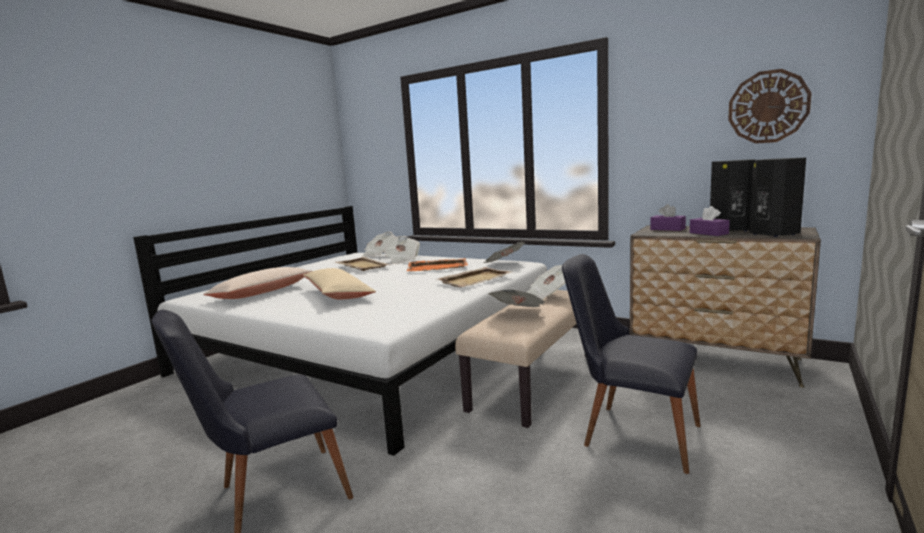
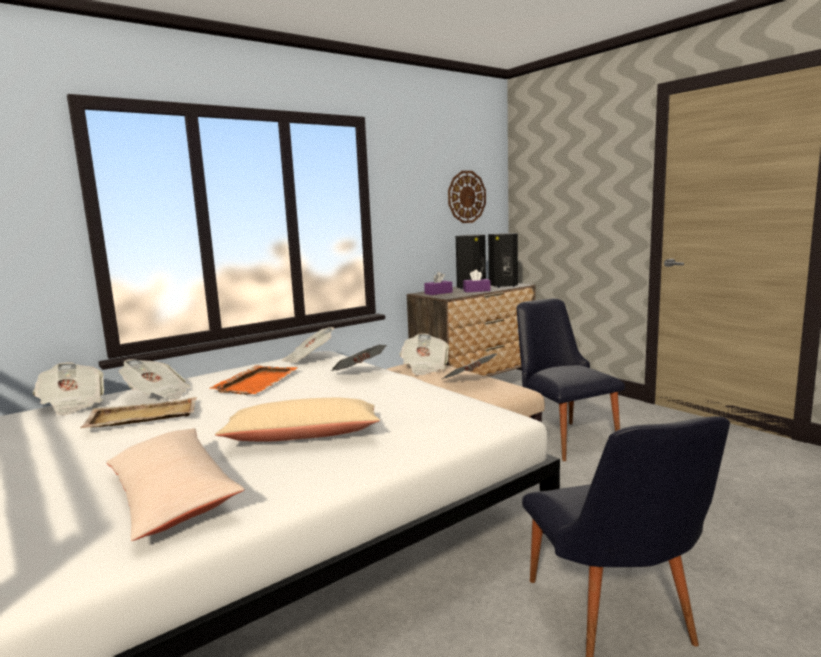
camera: 70 degrees left, 0 degrees up
beige tray [436,267,512,287] -> newspaper [331,345,387,371]
black chair [562,254,701,474] -> black chair turned 105 degrees clockwise [517,298,625,461]

